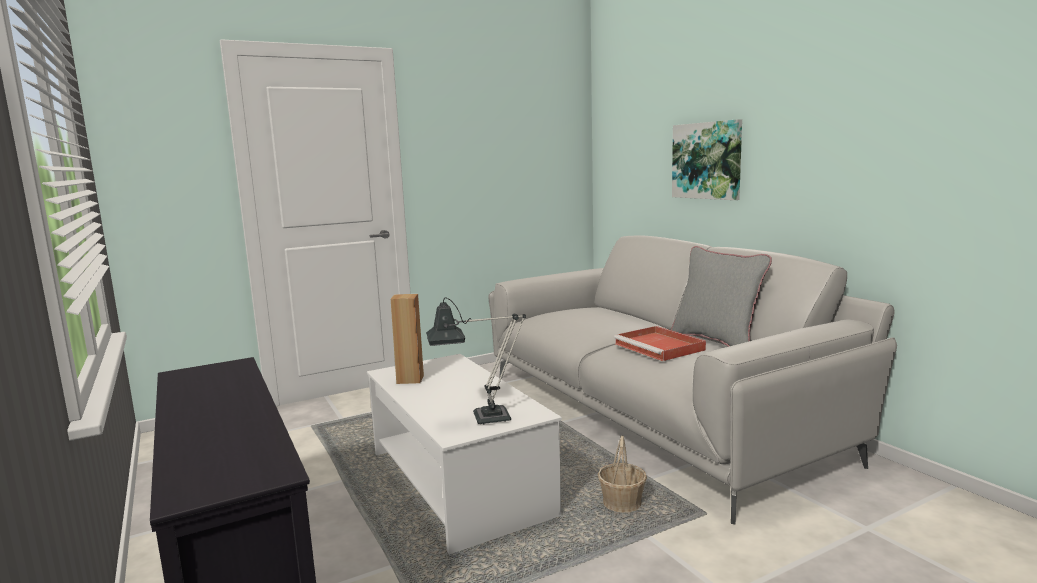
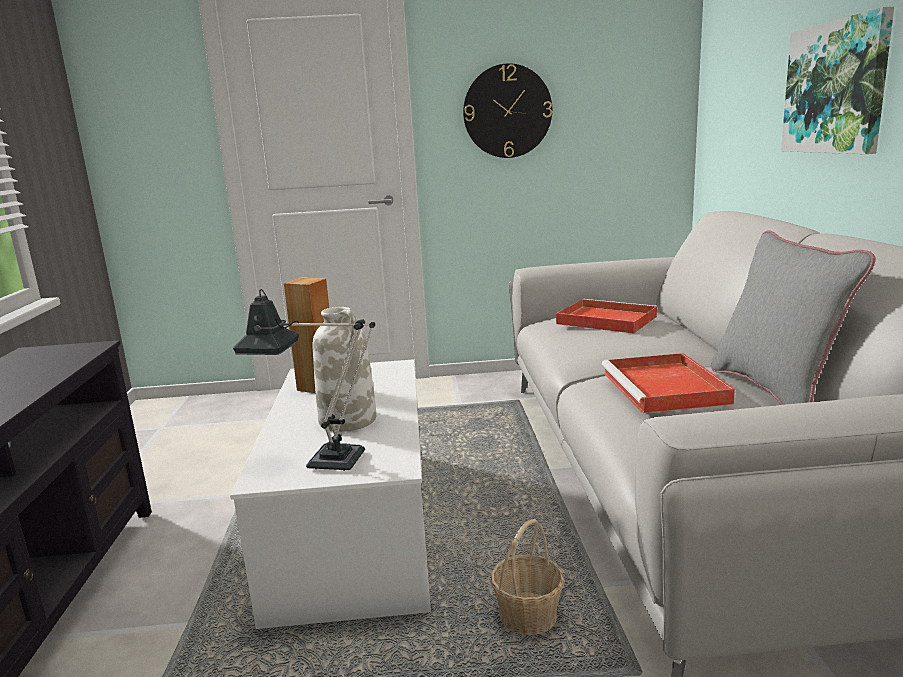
camera: 25 degrees right, 5 degrees up
none -> white vase [313,307,376,432]
none -> wall clock [463,63,552,158]
none -> red tray [556,299,658,334]

